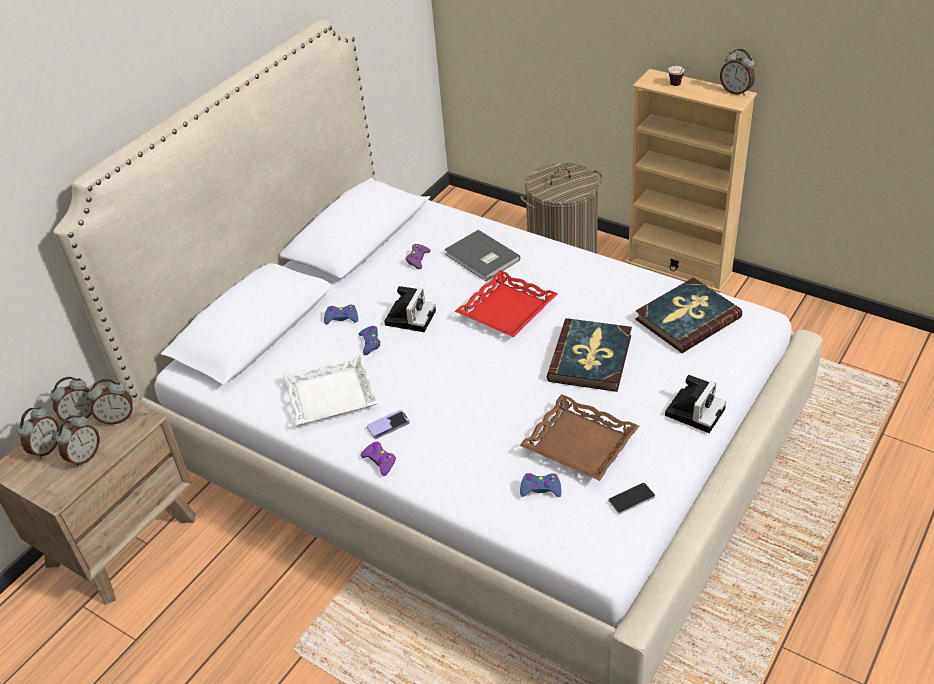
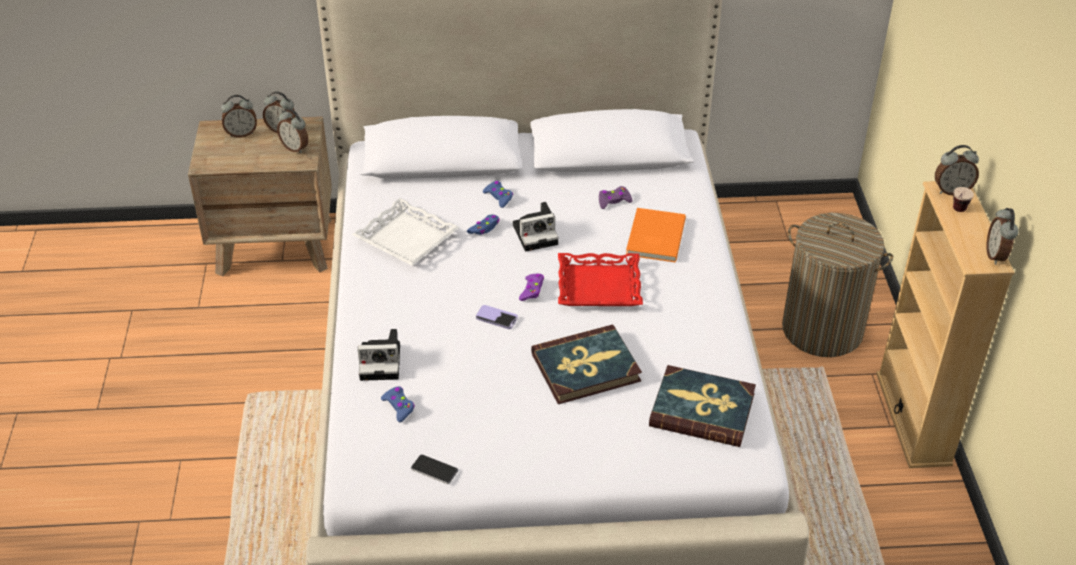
camera: 50 degrees right, 0 degrees up
alarm clock [55,415,100,467] -> alarm clock moved to [935,145,979,195]
purple game controller [360,442,396,476] -> purple game controller moved to [519,274,544,301]
phone [367,410,410,439] -> phone moved to [476,305,518,329]
grey book [444,230,520,281] -> orange book [626,208,686,262]
brown tray [519,394,639,481] -> none
camera [665,375,726,433] -> camera moved to [358,329,400,381]

